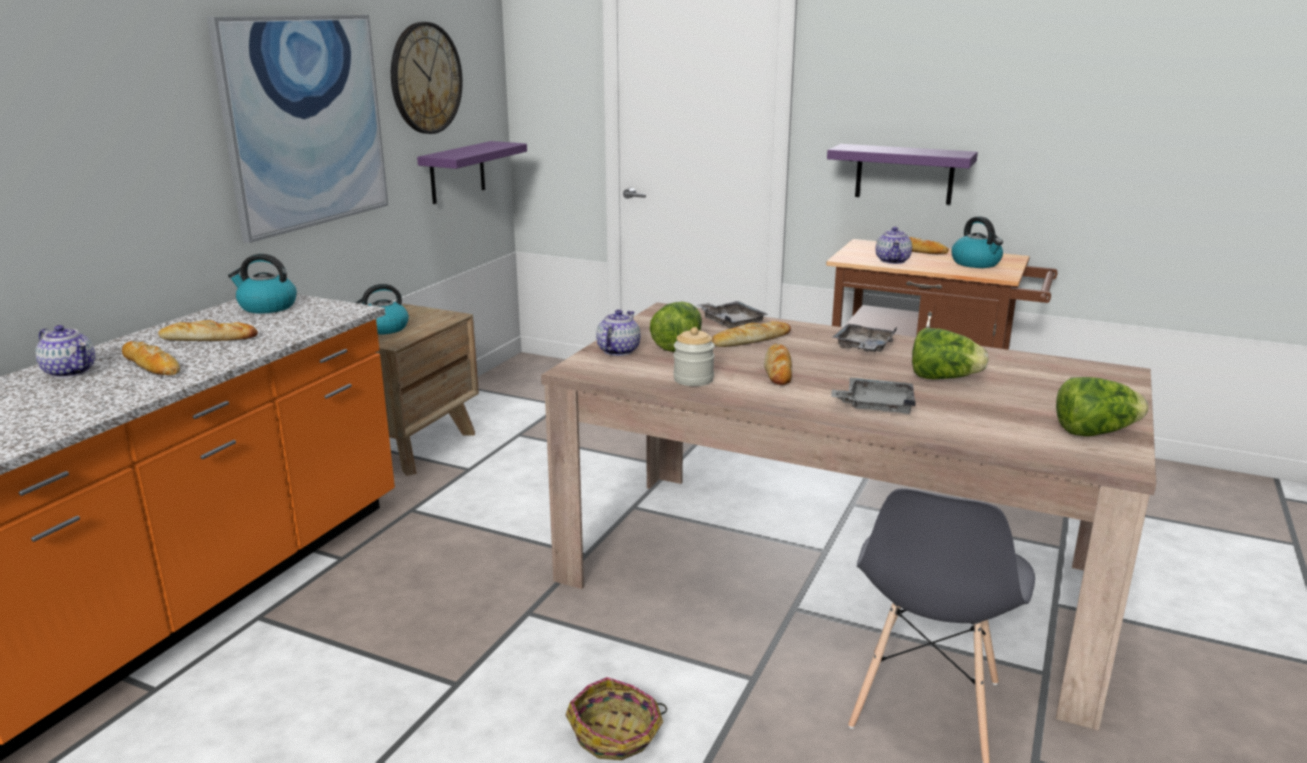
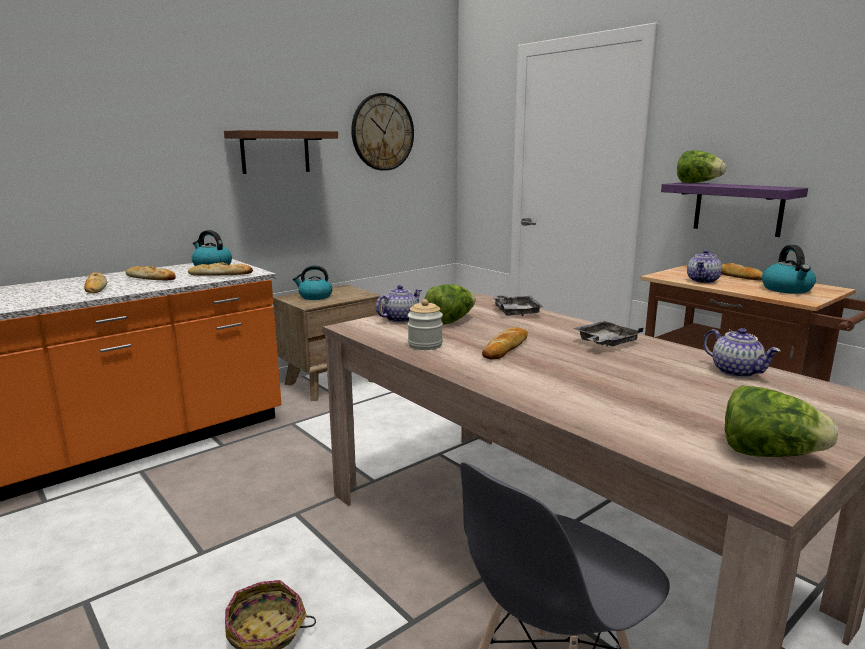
camera: 25 degrees right, 5 degrees down
teapot [35,325,95,378] -> teapot moved to [703,328,781,378]
picture [207,15,388,243] -> brown shelf [224,130,338,174]
purple shelf [417,141,527,204] -> none
bread [712,321,791,347] -> bread moved to [188,262,253,276]
grey tray [831,377,916,414] -> none
lettuce [912,328,989,379] -> lettuce moved to [677,150,726,183]

